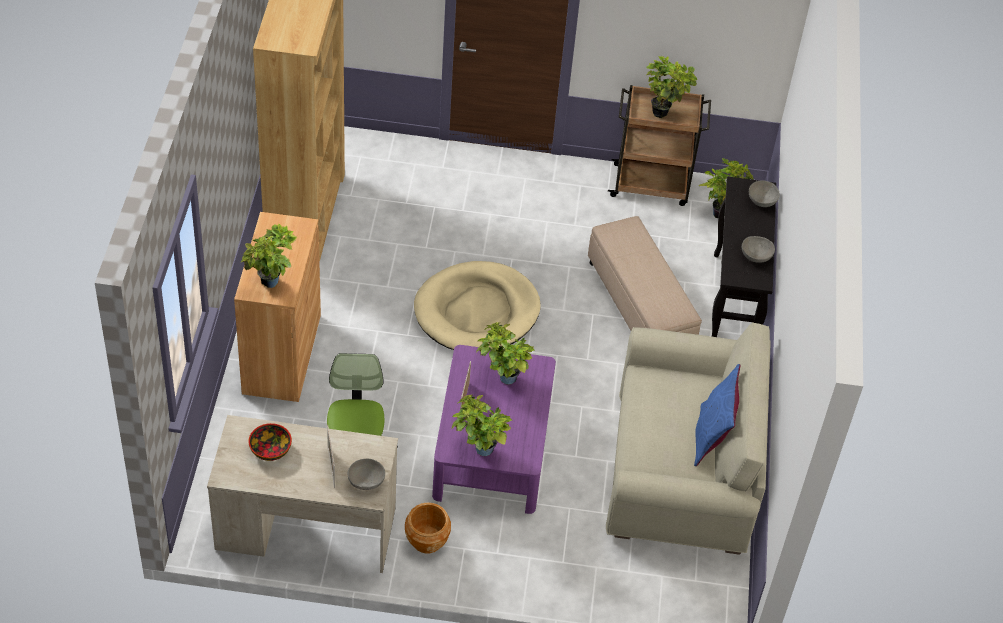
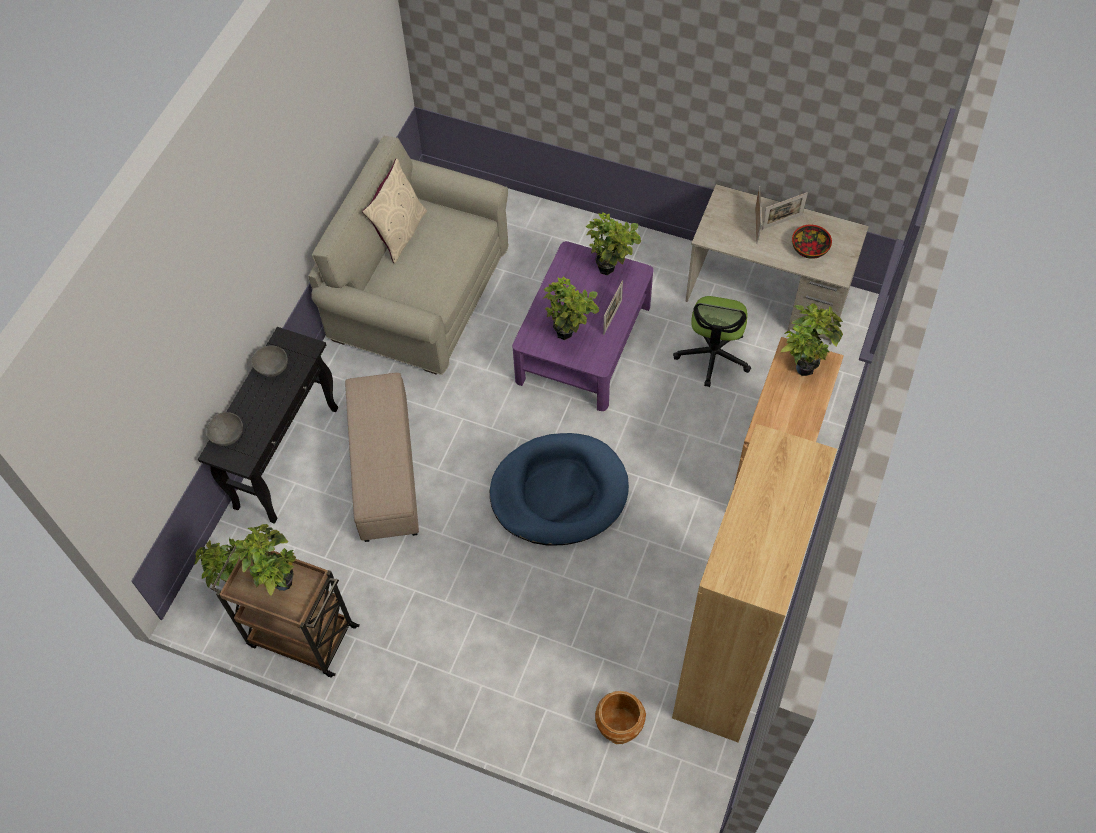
camera: 160 degrees left, 10 degrees up
grey bowl [348,459,385,490] -> none
brown planter [405,502,451,553] -> brown planter moved to [595,691,646,744]
beige dog bed [414,261,541,350] -> blue dog bed [490,433,629,546]
blue pillow [694,364,740,466] -> beige pillow [362,158,427,264]
none -> picture frame [762,192,808,230]

